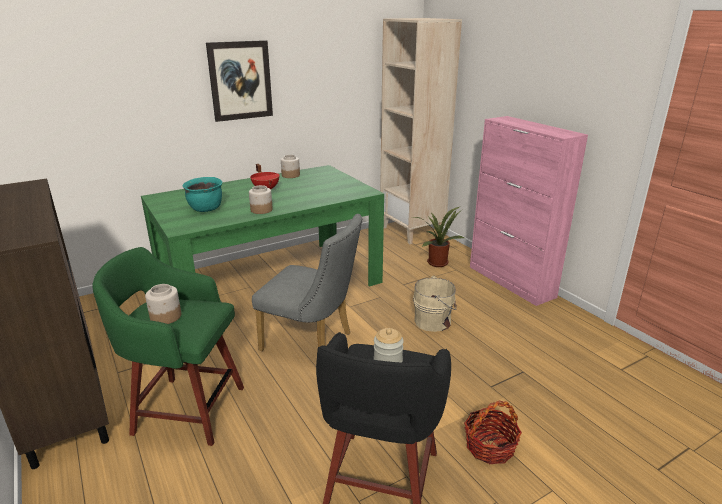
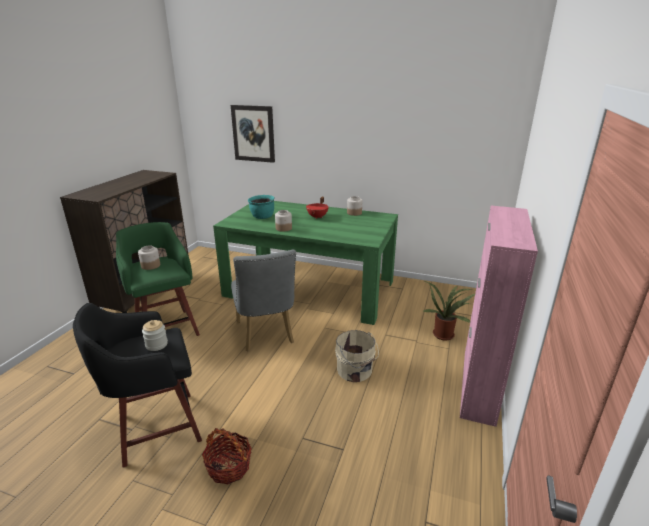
camera: 50 degrees right, 0 degrees up
picture [206,40,273,122] -> picture moved to [231,105,275,163]
beige bookcase [380,18,462,244] -> none

